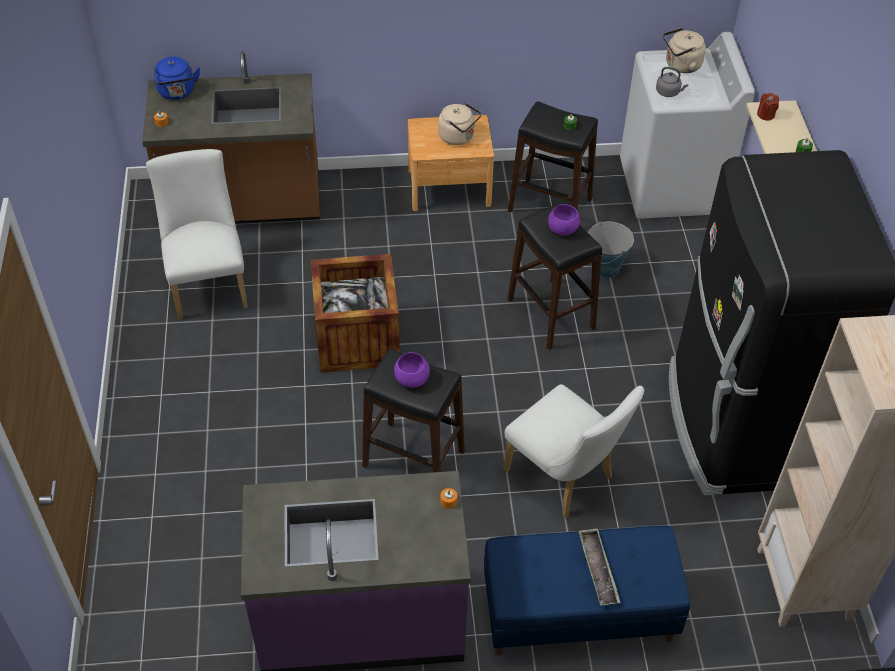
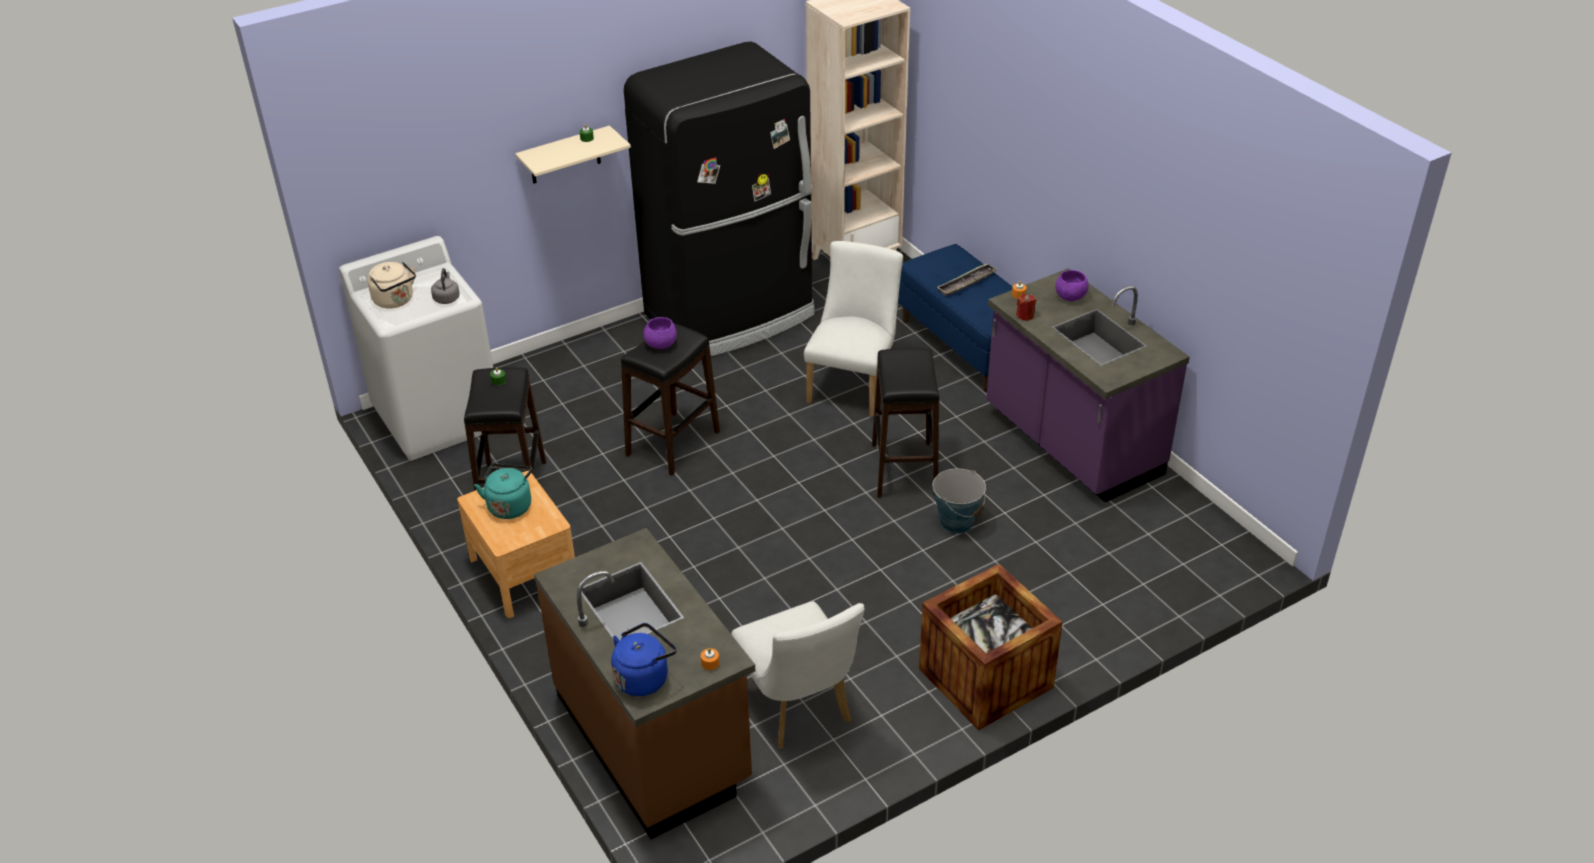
camera: 115 degrees left, 10 degrees down
white chair [146,149,248,319] -> white chair turned 75 degrees counterclockwise [731,601,865,748]
crate [311,254,400,373] -> crate moved to [919,564,1063,731]
purple bowl [394,352,430,388] -> purple bowl moved to [1055,270,1088,301]
beige kettle [438,103,482,145] -> turquoise kettle [474,464,532,519]
bucket [588,221,634,278] -> bucket moved to [933,469,986,534]
red candle [757,93,779,121] -> red candle moved to [1016,294,1036,321]

